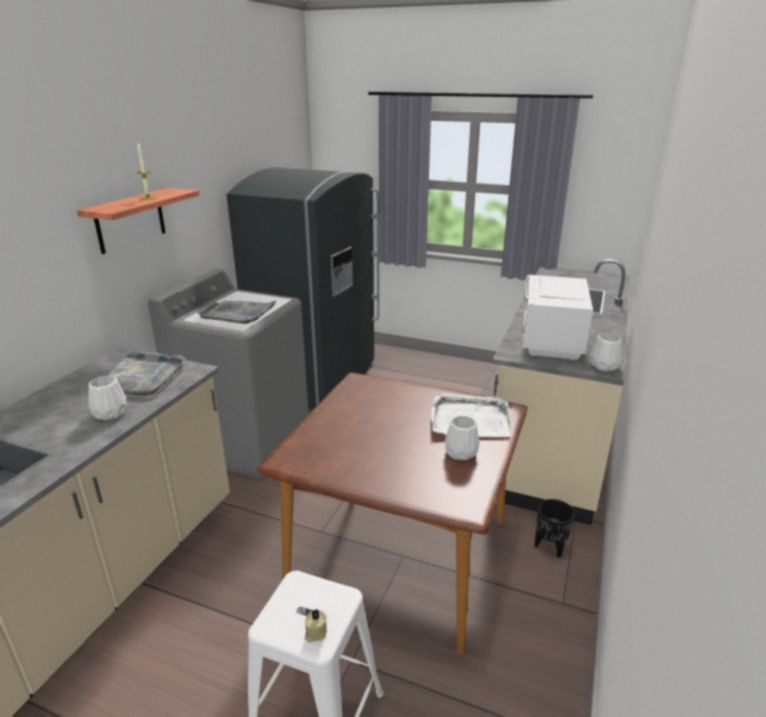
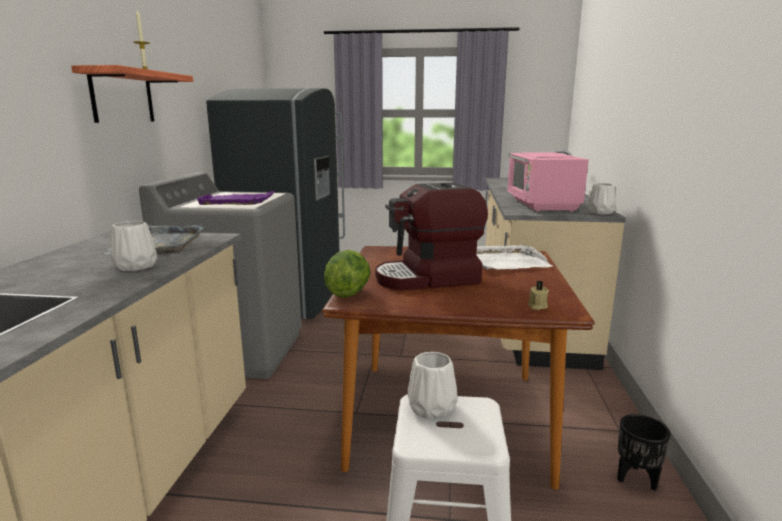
camera: 15 degrees left, 10 degrees down
grey tray [197,301,276,324] -> purple tray [196,190,276,205]
beige candle [305,609,327,643] -> beige candle moved to [528,280,549,310]
white vase [445,416,479,460] -> white vase moved to [407,352,457,418]
white microwave [522,275,593,360] -> pink microwave [507,152,589,212]
black planter [535,499,575,558] -> black planter moved to [617,414,671,491]
none -> lettuce [324,250,371,298]
none -> coffee machine [375,183,488,290]

